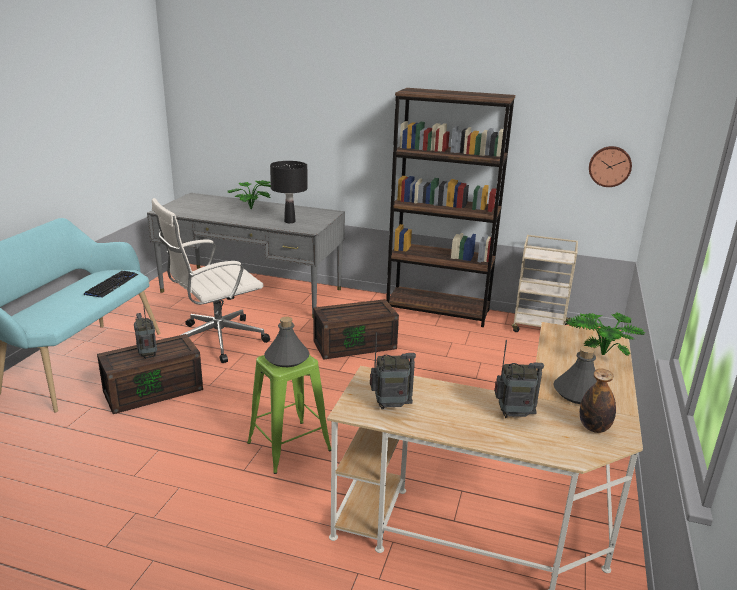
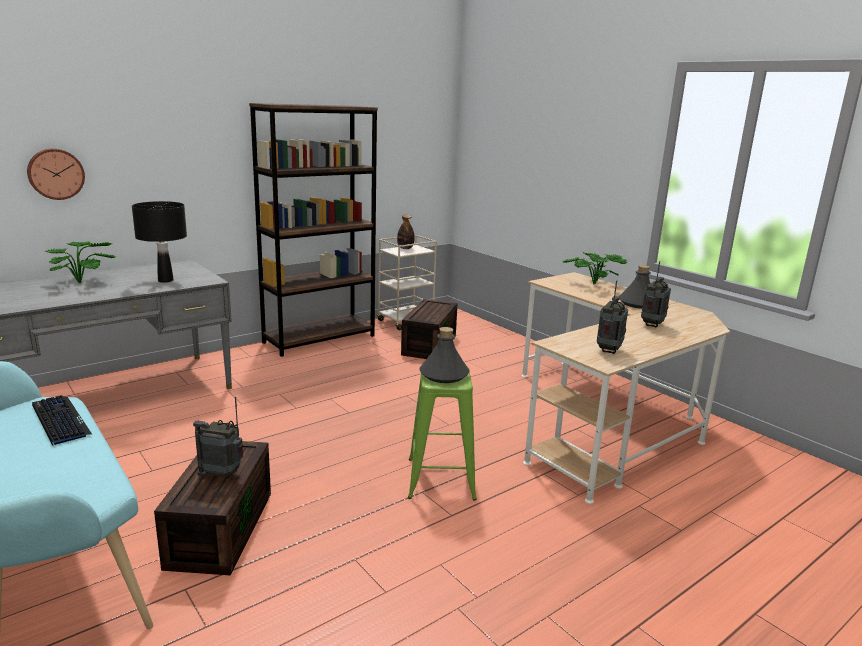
camera: 55 degrees left, 5 degrees down
white office chair [152,198,270,363] -> none
brown storage box [313,299,399,360] -> brown storage box moved to [401,299,458,359]
bottle [580,369,616,433] -> bottle moved to [397,215,414,249]
wall clock [589,146,632,187] -> wall clock moved to [27,149,85,200]

